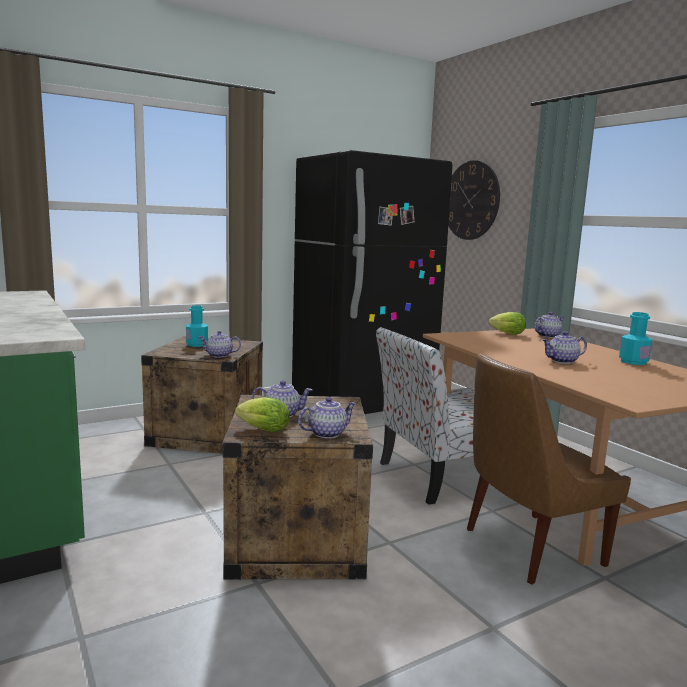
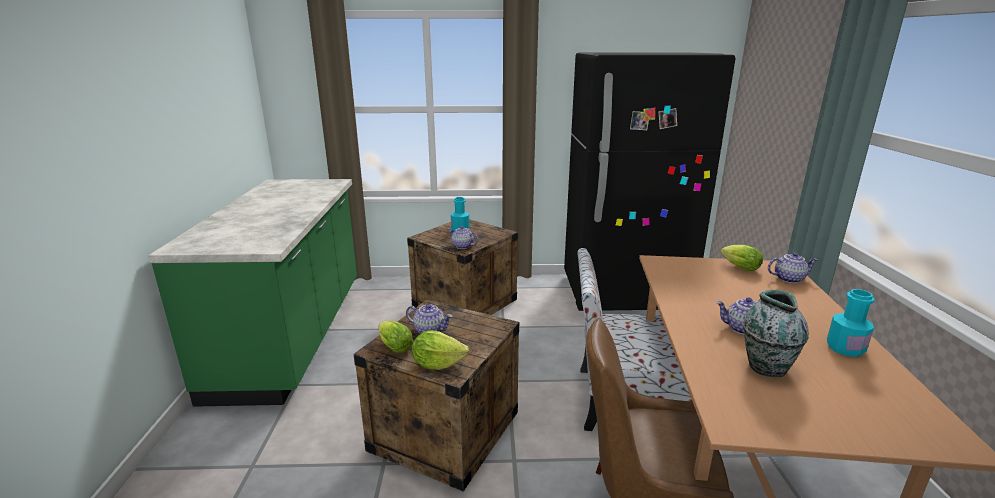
camera: 30 degrees right, 10 degrees up
teapot [298,397,356,438] -> lettuce [412,330,469,370]
wall clock [448,160,500,240] -> none
none -> vase [743,290,809,377]

